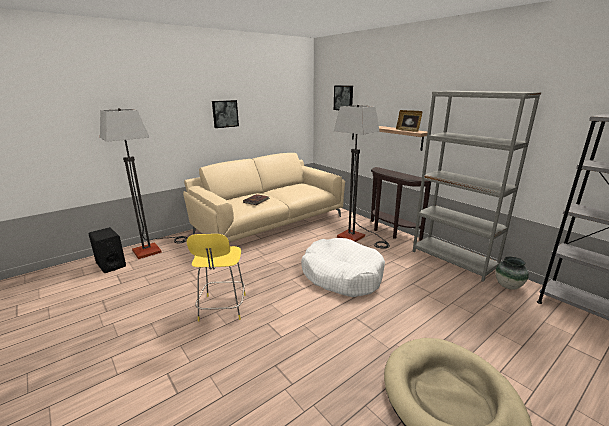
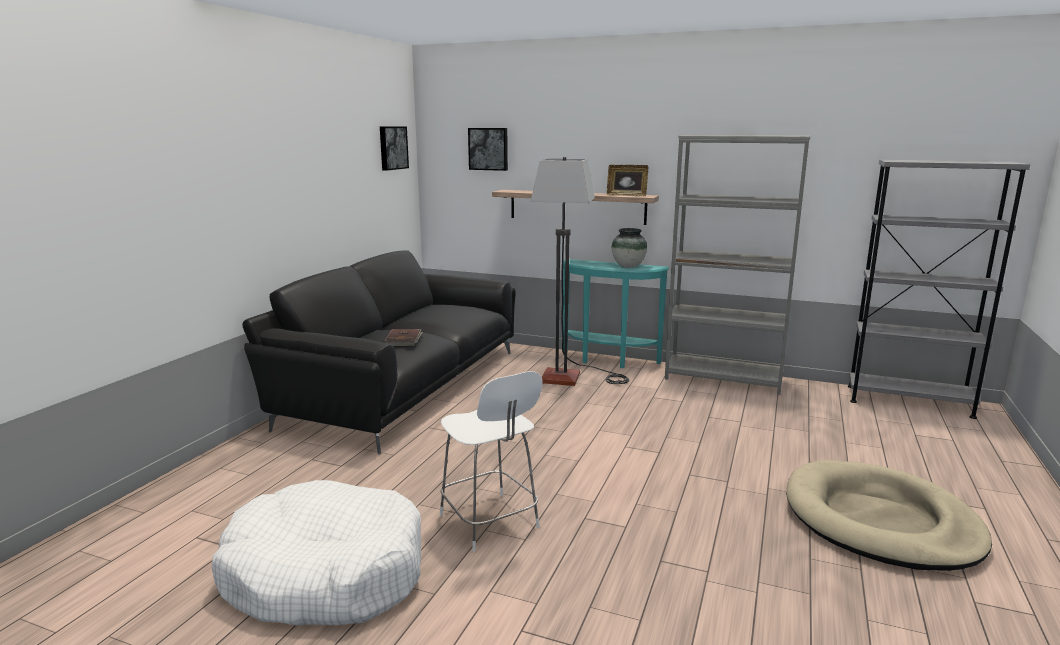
camera: 30 degrees left, 5 degrees down
black speaker [89,227,126,273] -> none
floor lamp [100,108,187,259] -> none
beige sofa [183,153,345,242] -> black sofa [242,250,516,455]
yellow stool [187,234,246,322] -> white stool [440,371,543,551]
picture [212,100,239,128] -> picture moved to [380,126,409,171]
white dog bed [301,238,385,297] -> white dog bed moved to [212,480,421,625]
brown console table [371,167,431,241] -> turquoise console table [563,259,669,368]
vase [495,256,529,290] -> vase moved to [612,228,647,268]

